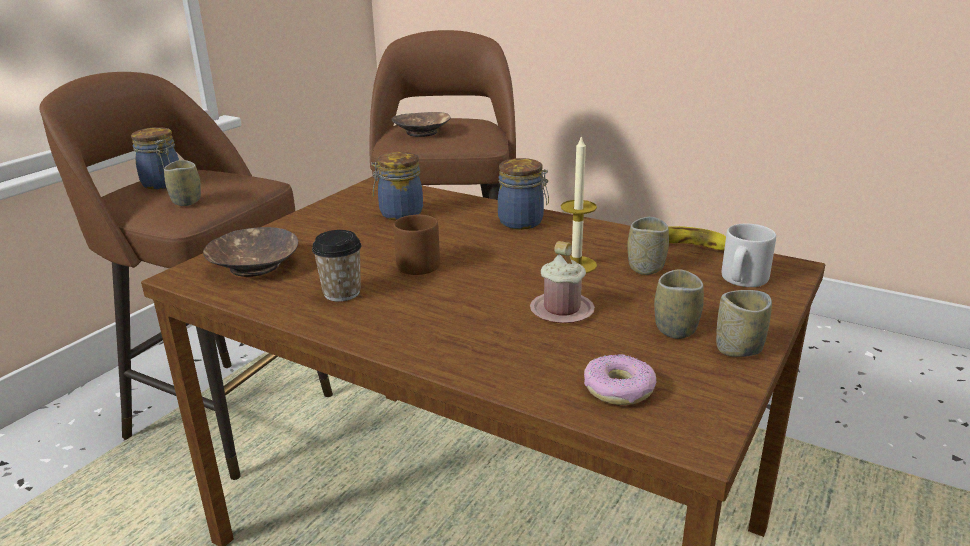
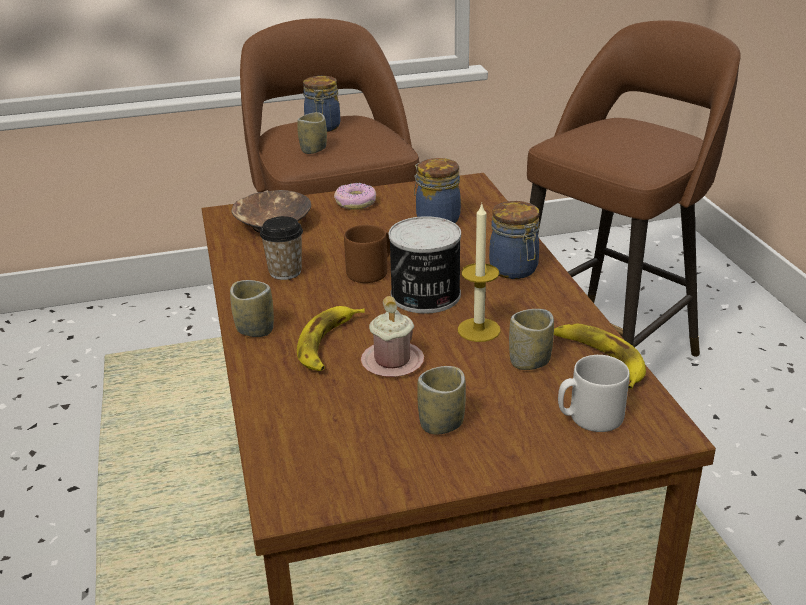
camera: 45 degrees right, 5 degrees up
brown bowl [392,112,451,137] -> none
donut [584,354,656,405] -> donut moved to [334,183,376,210]
cup [716,290,772,357] -> cup moved to [230,280,274,337]
none -> banana [297,306,365,371]
none -> can [389,216,461,314]

